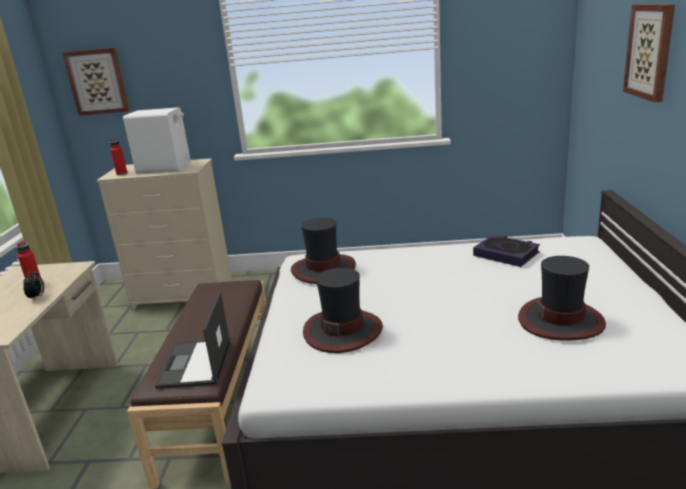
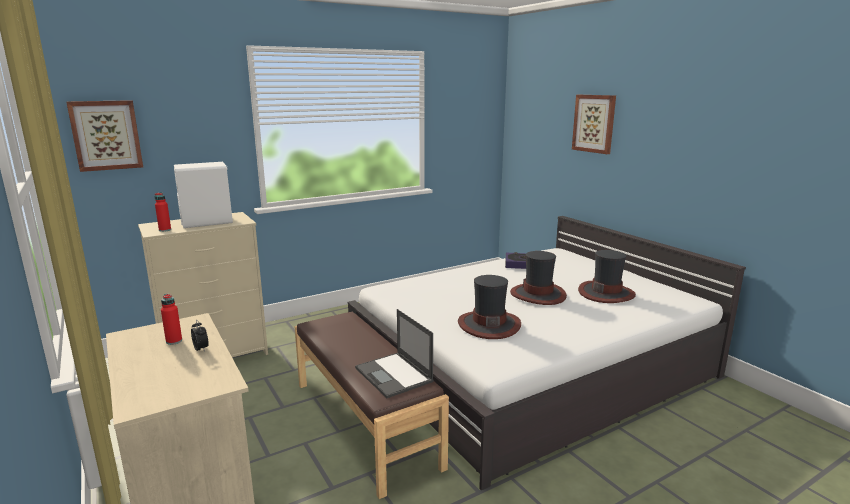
camera: 35 degrees left, 5 degrees down
hat [291,218,356,284] -> hat moved to [510,251,567,305]

